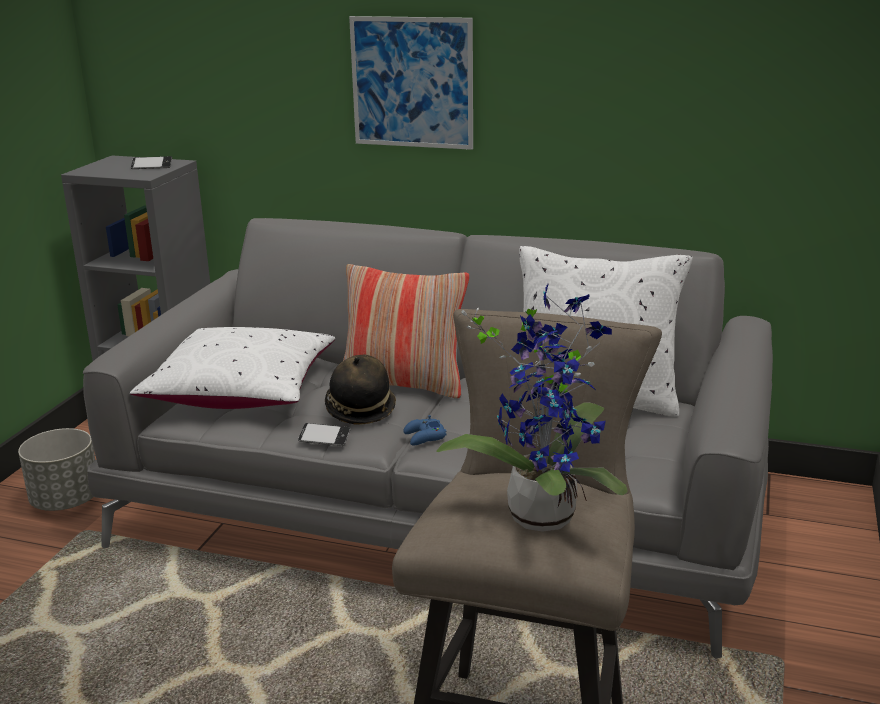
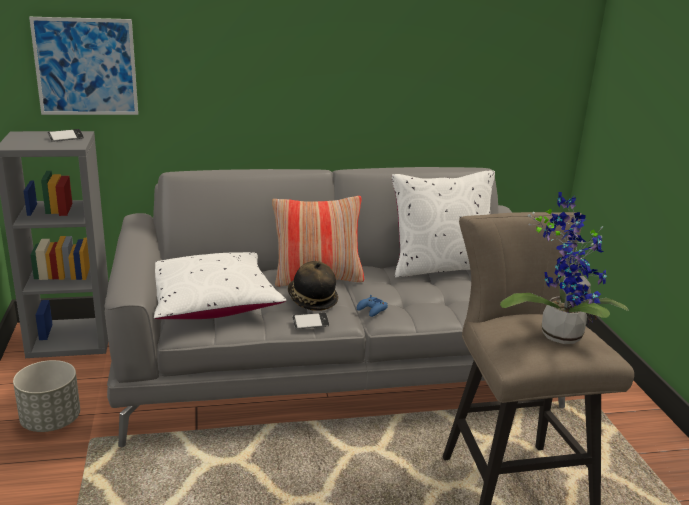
camera: 30 degrees left, 0 degrees up
picture [349,16,473,150] -> picture moved to [29,17,138,115]

